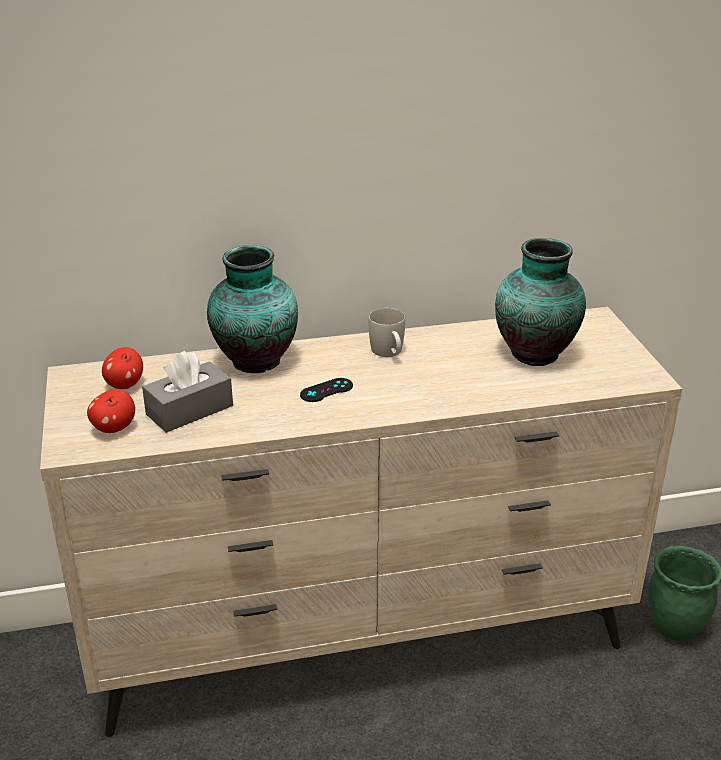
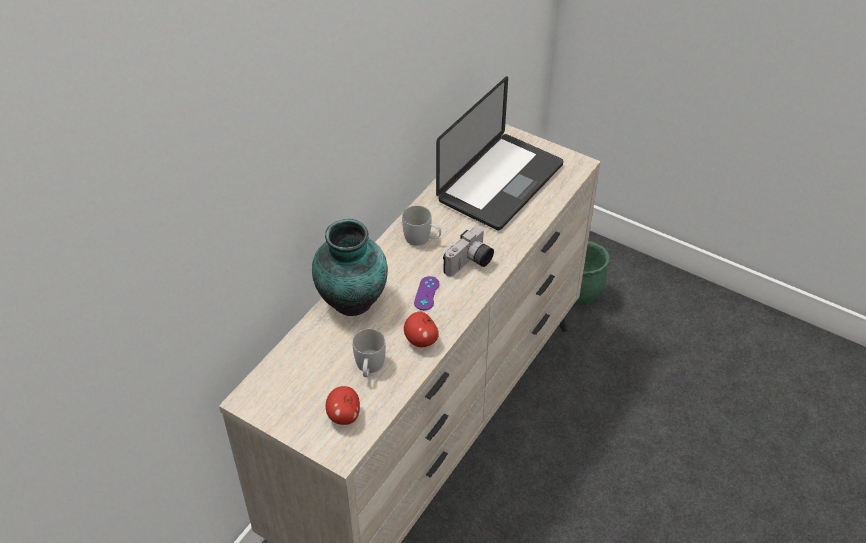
camera: 45 degrees left, 15 degrees up
apple [102,347,143,389] -> apple moved to [404,312,439,347]
grey tissue box [142,351,233,433] -> white mug [352,329,386,377]
black game controller [300,378,353,402] -> purple game controller [414,276,440,310]
vase [495,238,586,366] -> laptop [436,76,563,230]
none -> camera [443,226,494,276]

